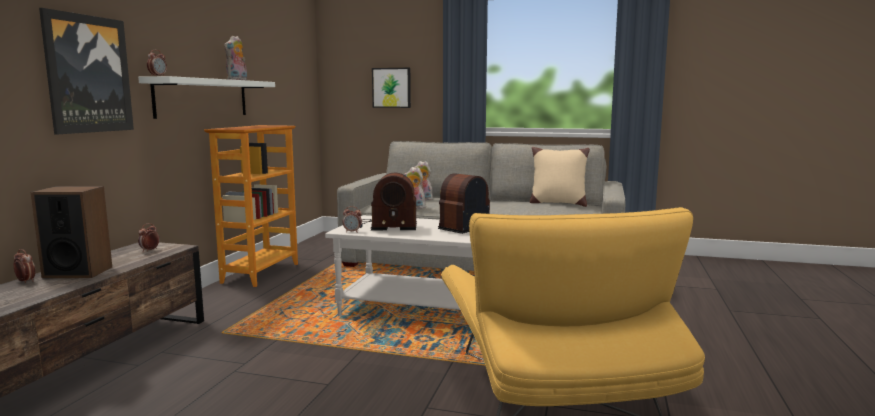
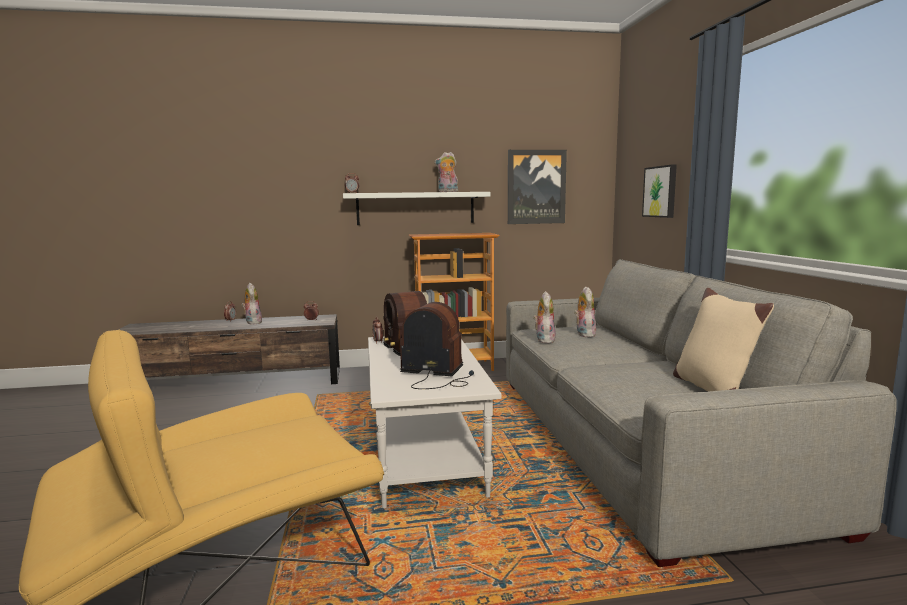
camera: 65 degrees right, 0 degrees up
speaker [31,186,112,278] -> plush toy [241,283,262,325]
picture [39,8,134,134] -> picture moved to [508,150,567,224]

